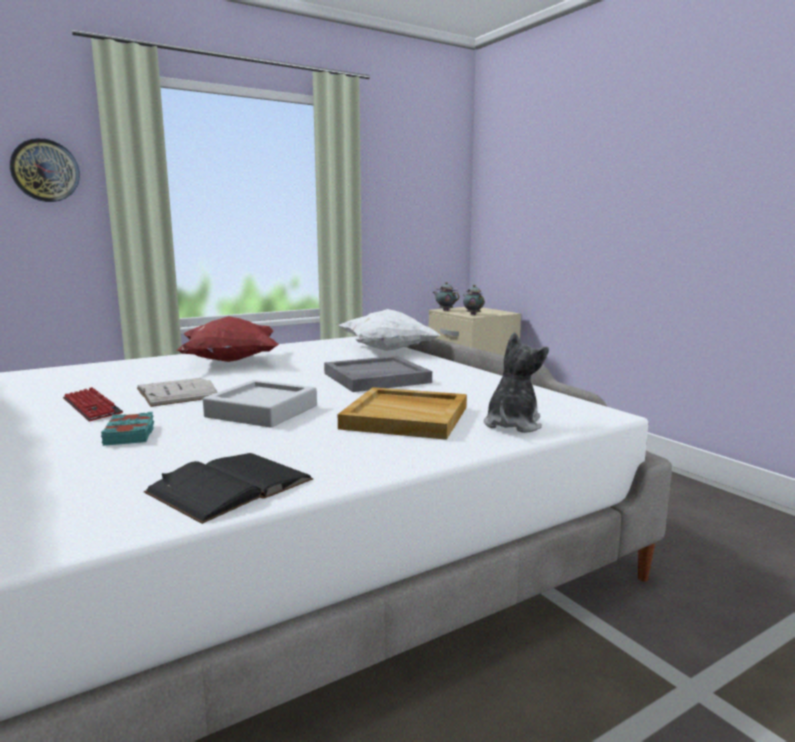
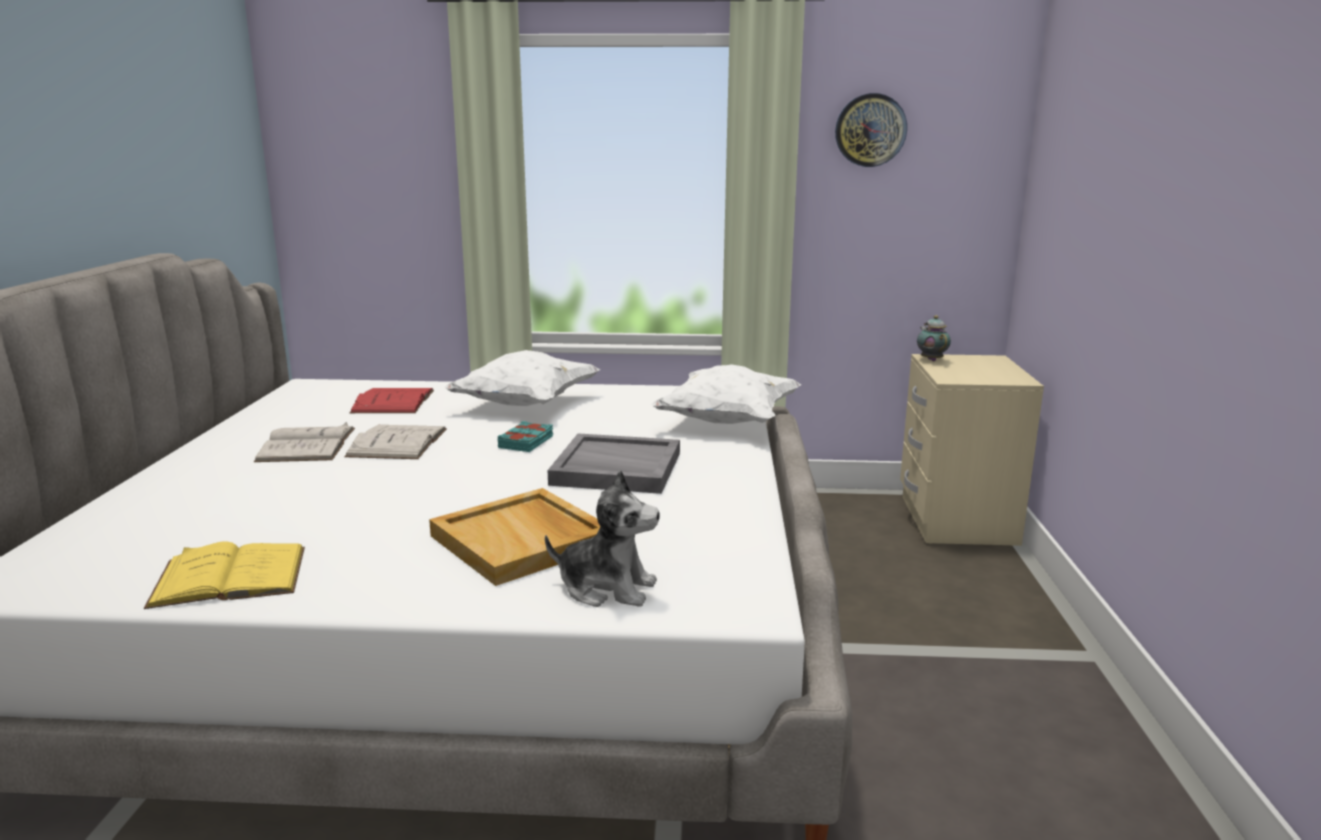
camera: 35 degrees right, 5 degrees up
wall clock [10,138,80,202] -> wall clock moved to [835,93,907,167]
keyboard [63,387,123,421] -> white book [254,422,355,462]
turquoise book [101,412,154,446] -> turquoise book moved to [497,421,553,452]
black book [144,453,313,524] -> yellow book [144,541,305,609]
red pillow [177,316,279,362] -> white pillow [443,350,600,406]
grey tray [203,380,317,428] -> none
teapot [463,285,485,315] -> none
plush toy [484,332,549,433] -> plush toy turned 45 degrees clockwise [545,470,660,607]
none -> red book [350,388,434,413]

